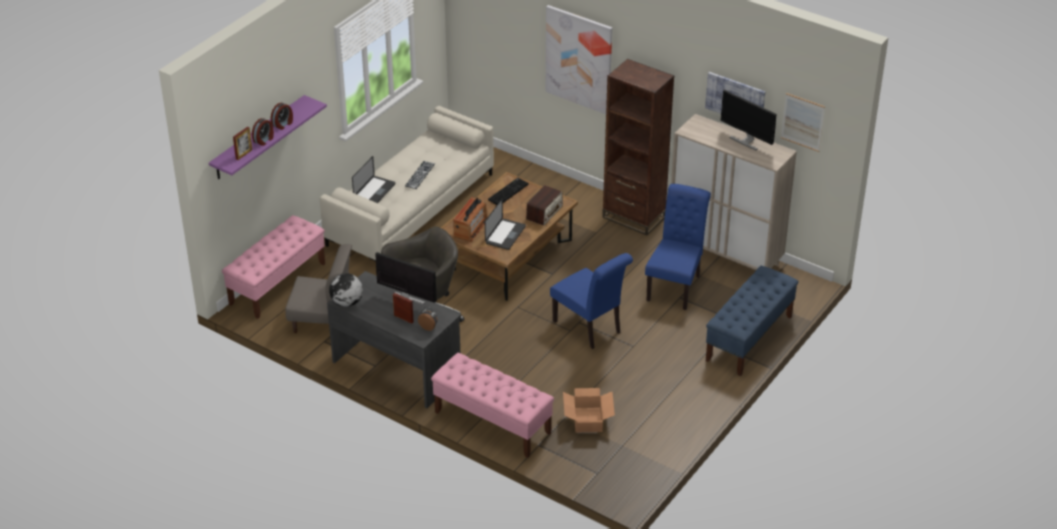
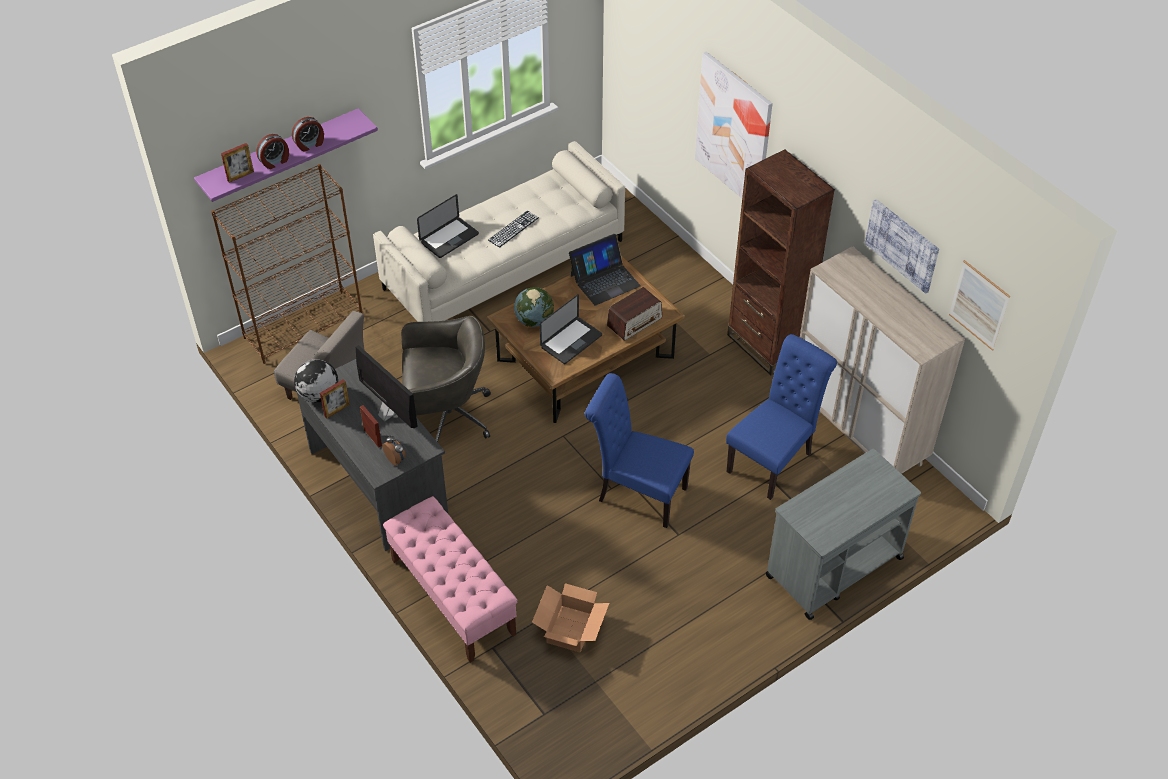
camera: 20 degrees right, 10 degrees up
pink bench [222,215,325,319] -> brown bookcase [211,164,363,364]
radio [453,197,487,241] -> globe [514,287,554,327]
keyboard [488,178,529,205] -> laptop [569,234,641,306]
blue chair [550,253,633,349] -> blue chair turned 135 degrees clockwise [585,373,694,528]
blue bench [706,266,798,376] -> grey cart [766,449,921,620]
monitor [721,90,776,151] -> none
none -> picture frame [320,379,350,419]

